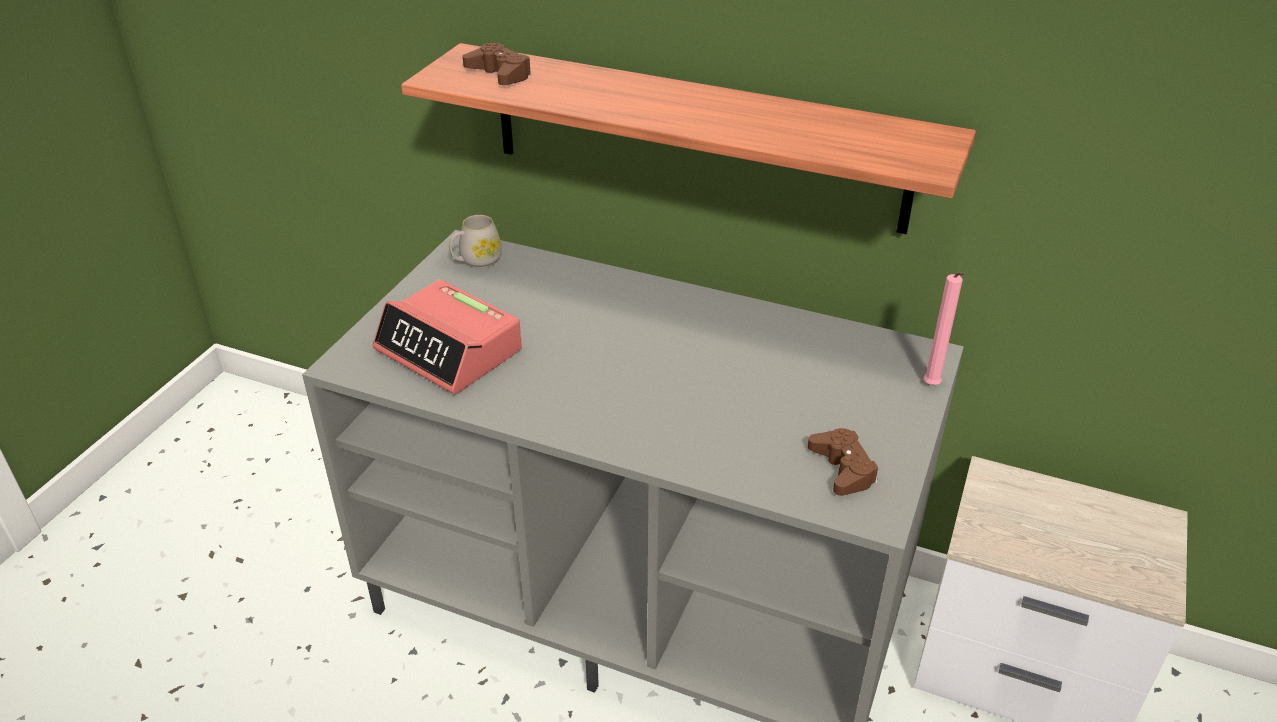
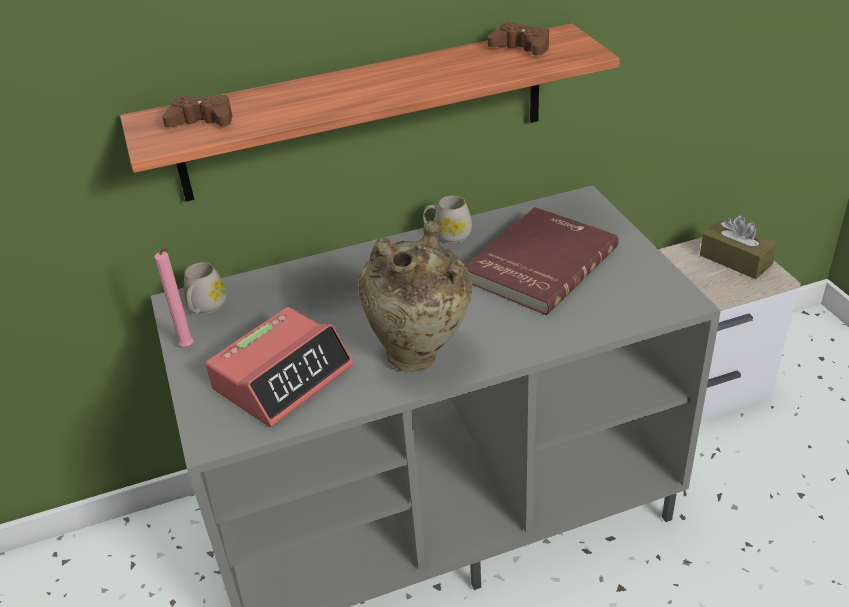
camera: 40 degrees left, 0 degrees up
alarm clock [373,279,522,394] -> alarm clock turned 45 degrees counterclockwise [205,307,353,427]
brown game controller [808,428,878,496] -> brown game controller moved to [488,22,549,56]
pink candle [924,272,965,385] -> pink candle moved to [154,248,194,347]
none -> beige vase [358,220,472,372]
none -> white mug [423,196,472,243]
none -> red book [465,207,619,315]
none -> brown tissue box [700,215,778,279]

